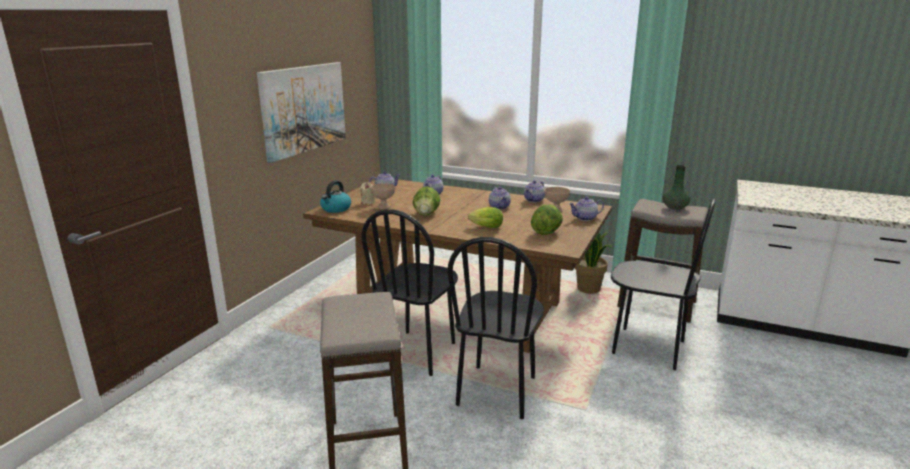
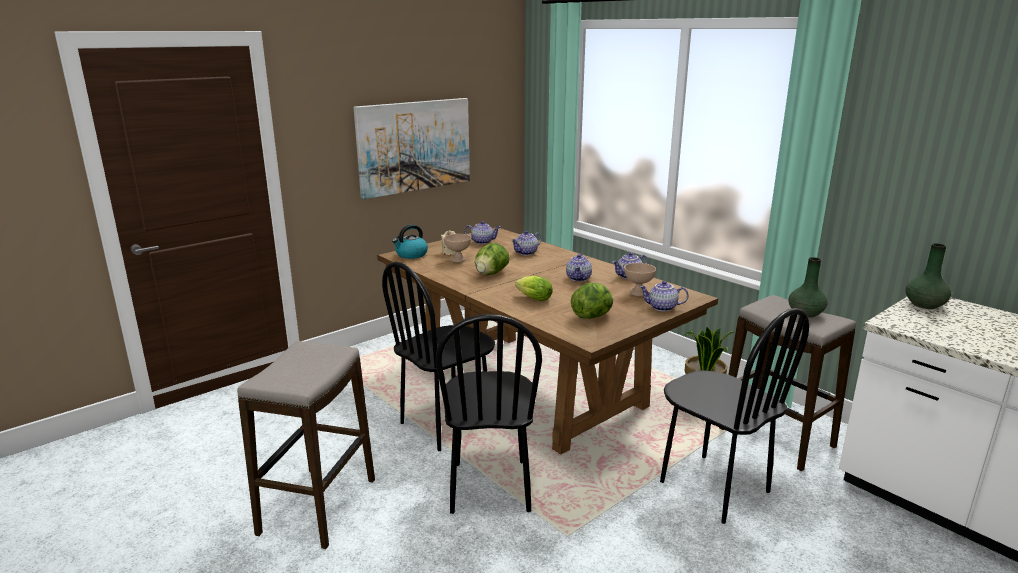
camera: 25 degrees right, 0 degrees up
black chair [447,237,544,419] -> black chair turned 45 degrees counterclockwise [436,314,542,514]
none -> green vase [905,243,951,309]

